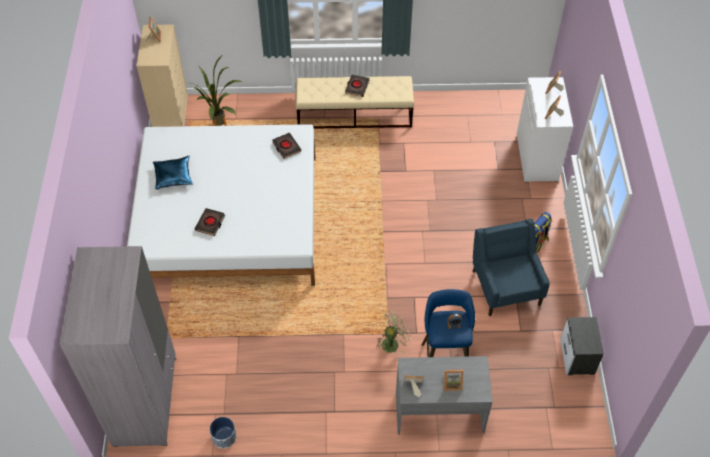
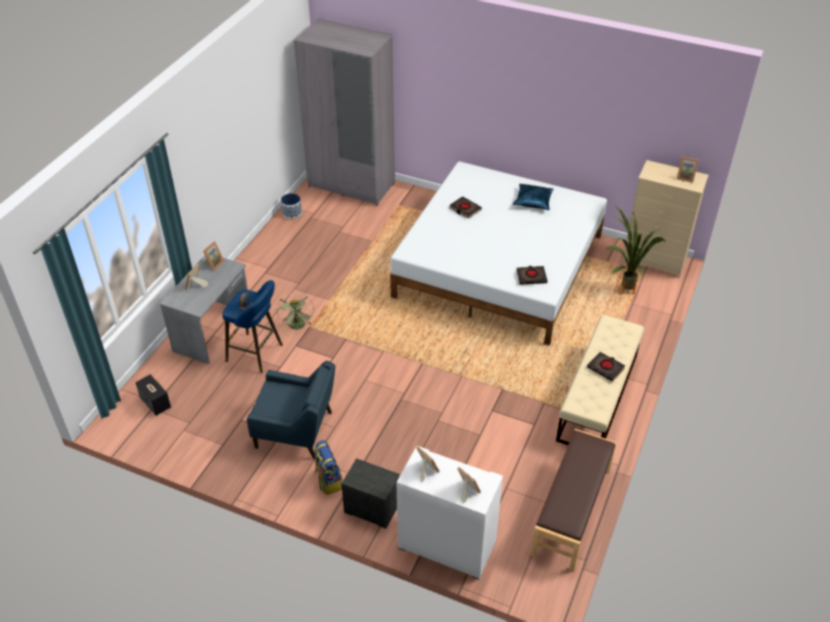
camera: 115 degrees right, 10 degrees down
nightstand [560,317,604,375] -> nightstand moved to [341,458,400,529]
none -> speaker [135,374,171,416]
none -> brown bench [531,429,617,571]

